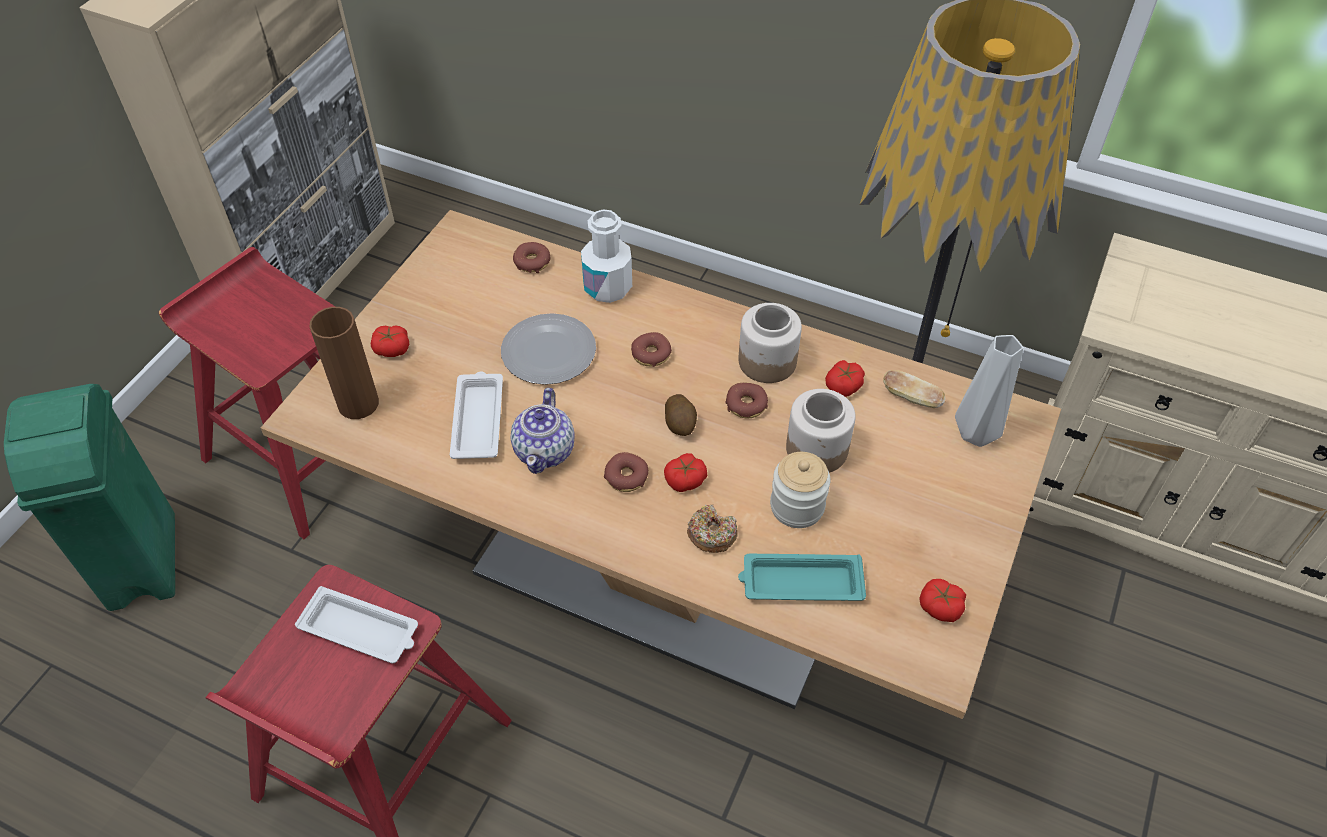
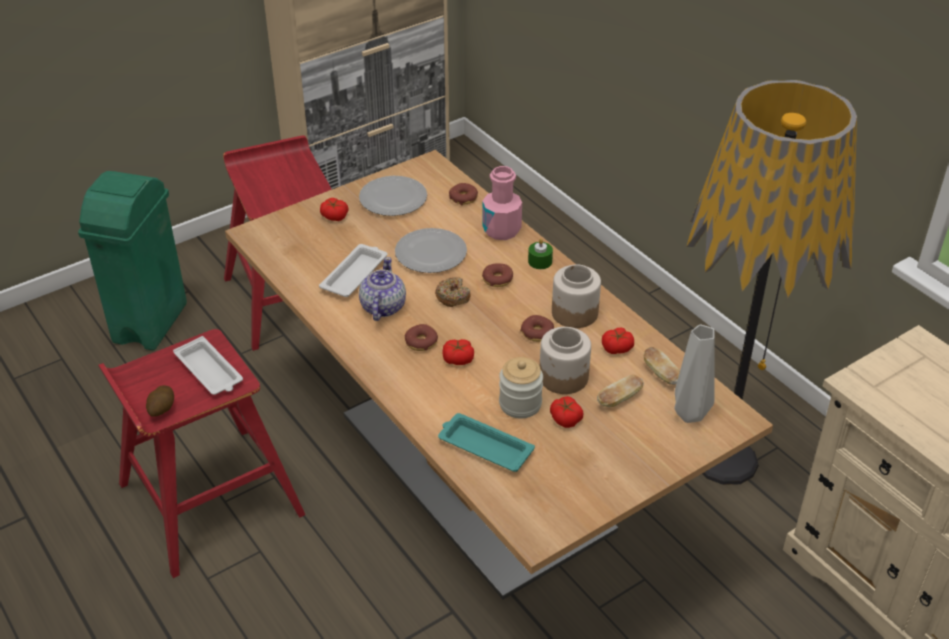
camera: 30 degrees right, 10 degrees down
brown vase [309,307,379,419] -> none
teapot [511,388,575,474] -> teapot turned 150 degrees clockwise [359,257,406,321]
white bottle [581,209,632,303] -> pink bottle [482,166,522,240]
potato [665,394,697,436] -> potato moved to [146,385,174,417]
donut [687,504,738,553] -> donut moved to [435,277,471,307]
tomato [920,579,966,622] -> tomato moved to [550,396,583,428]
none -> plate [359,176,427,216]
none -> green candle [528,239,553,269]
none -> bread [597,375,644,407]

